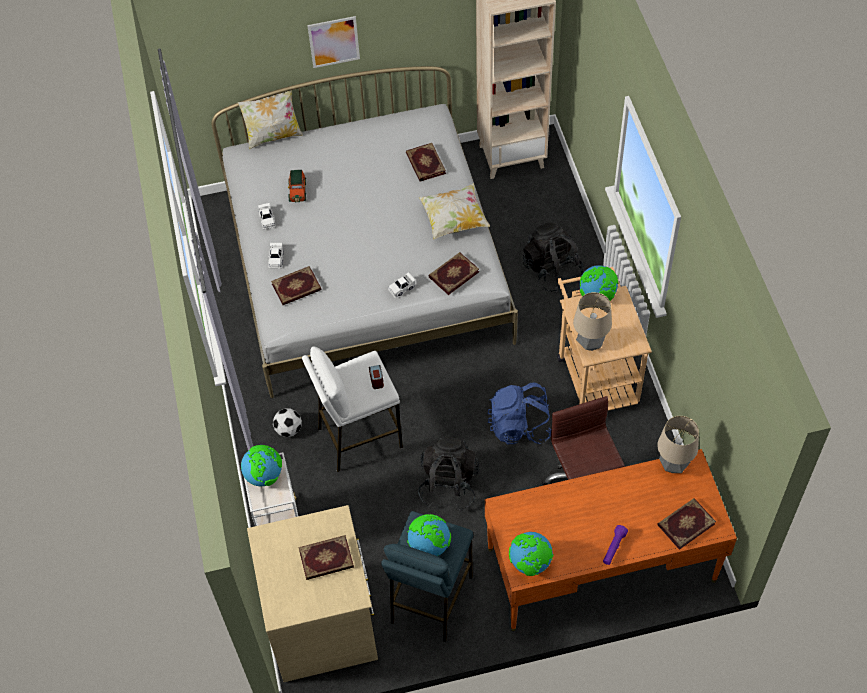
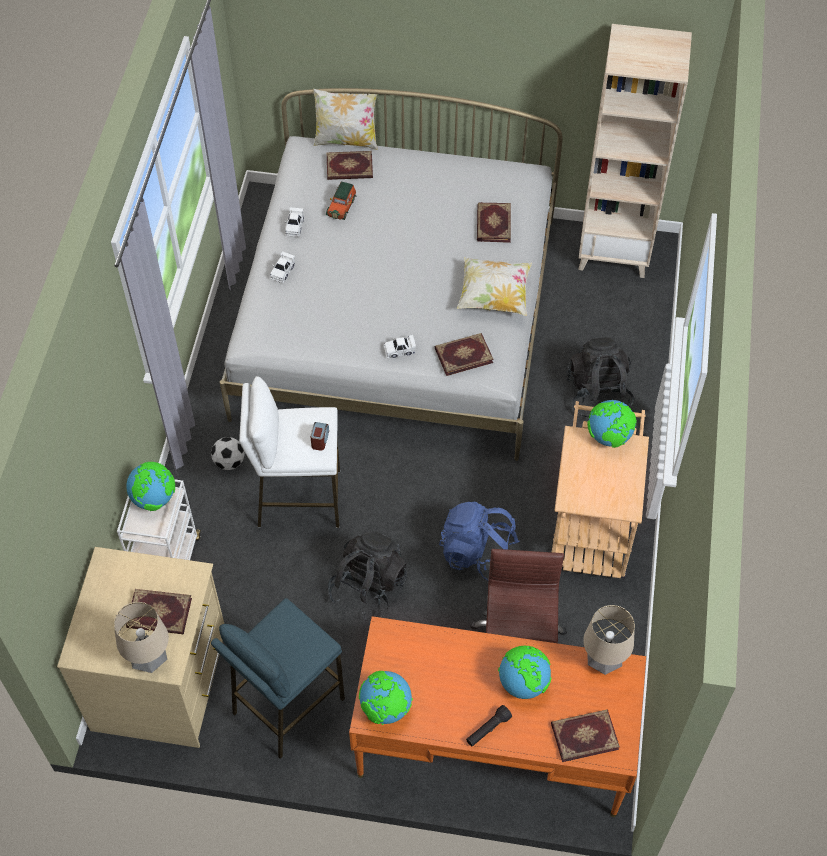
camera: 20 degrees right, 0 degrees up
book [271,266,321,305] -> book moved to [327,151,373,180]
picture [307,16,360,68] -> none
globe [407,514,451,556] -> globe moved to [498,646,551,699]
table lamp [573,292,612,351] -> table lamp moved to [114,602,169,673]
purple flashlight [603,525,628,565] -> black flashlight [466,705,512,747]

